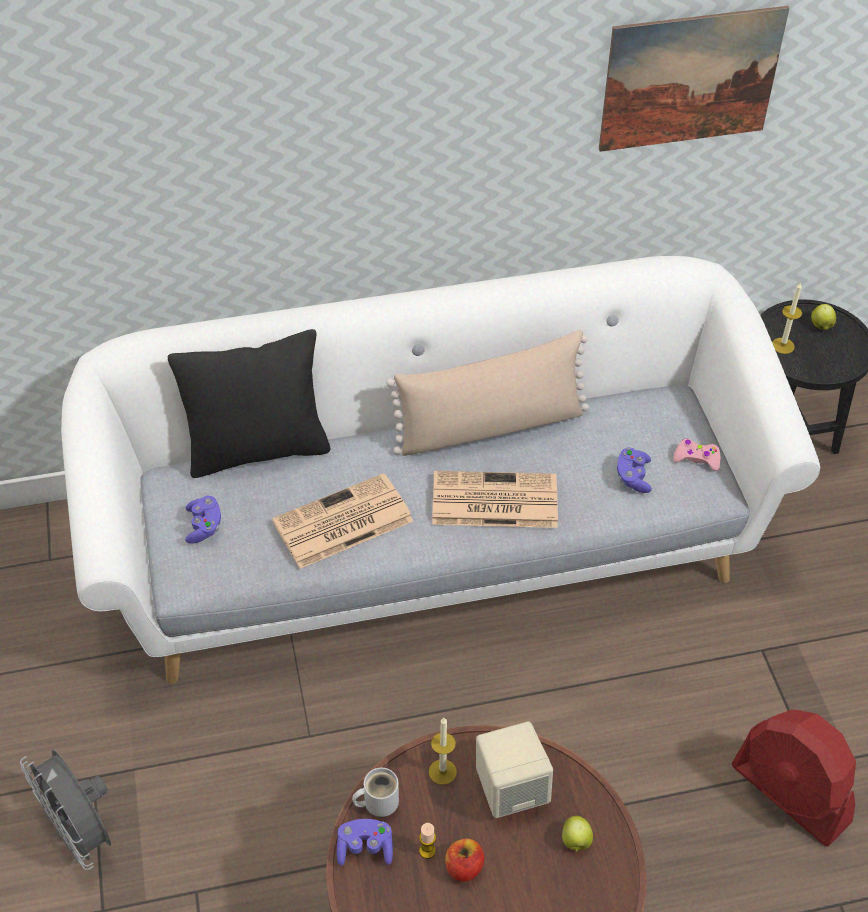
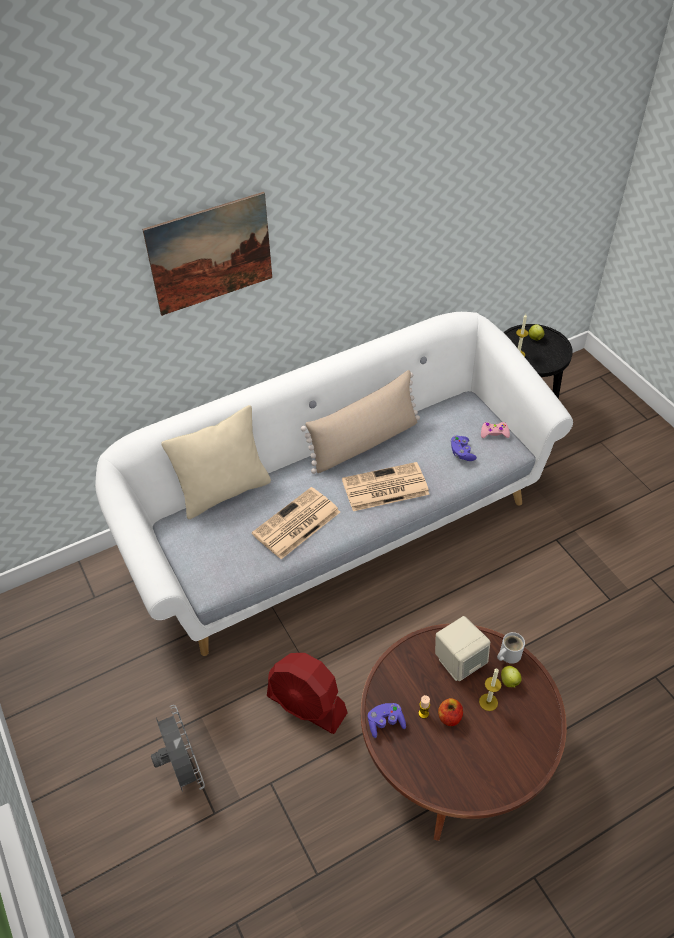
camera: 15 degrees left, 0 degrees up
grey fan [20,749,111,870] -> grey fan turned 150 degrees counterclockwise [151,705,205,792]
black pillow [168,329,330,478] -> beige pillow [161,405,271,519]
purple game controller [185,496,221,544] -> none
white mug [352,768,399,817] -> white mug moved to [497,632,525,664]
candle [429,718,457,785] -> candle moved to [479,669,501,711]
picture [599,6,789,152] -> picture moved to [142,192,272,316]
red fan [731,709,856,847] -> red fan moved to [267,653,348,734]

